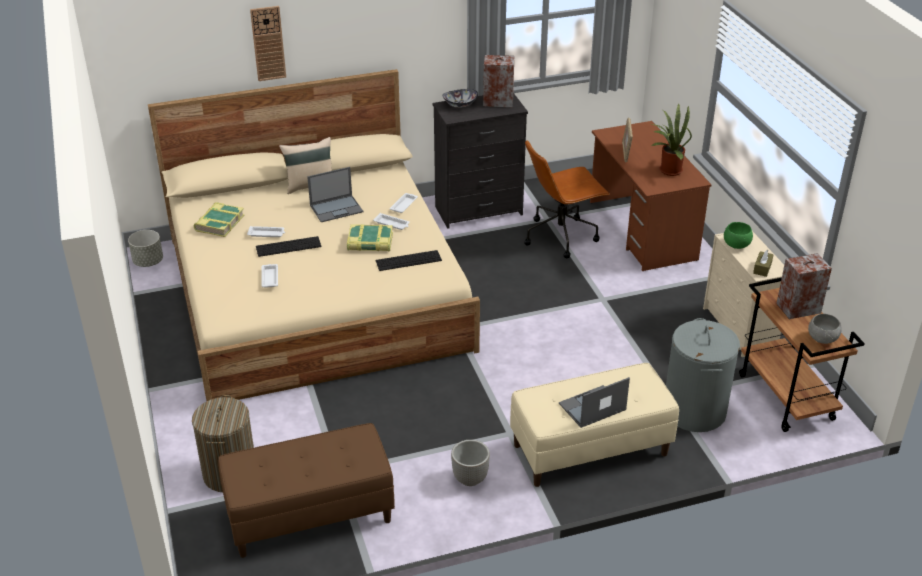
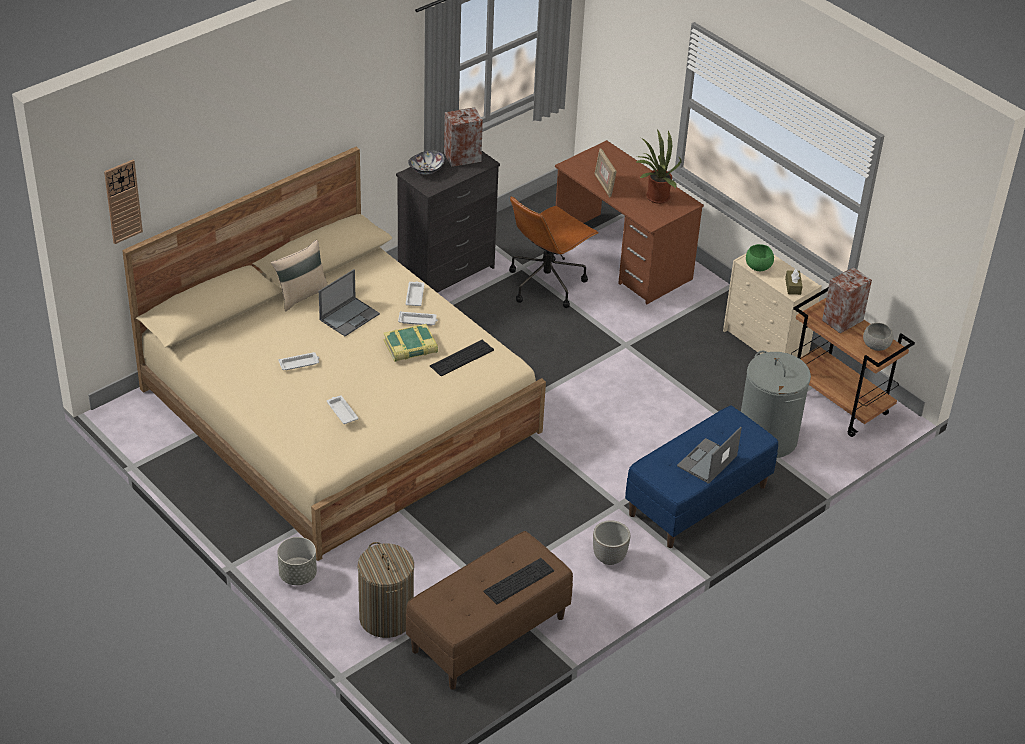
camera: 25 degrees left, 5 degrees up
grey planter [128,230,163,267] -> grey planter moved to [277,537,317,585]
book [194,202,245,237] -> none
wall clock [250,6,286,81] -> wall clock moved to [104,160,143,244]
keyboard [256,236,321,257] -> keyboard moved to [484,558,554,604]
beige bench [510,363,679,487] -> blue bench [625,405,778,548]

